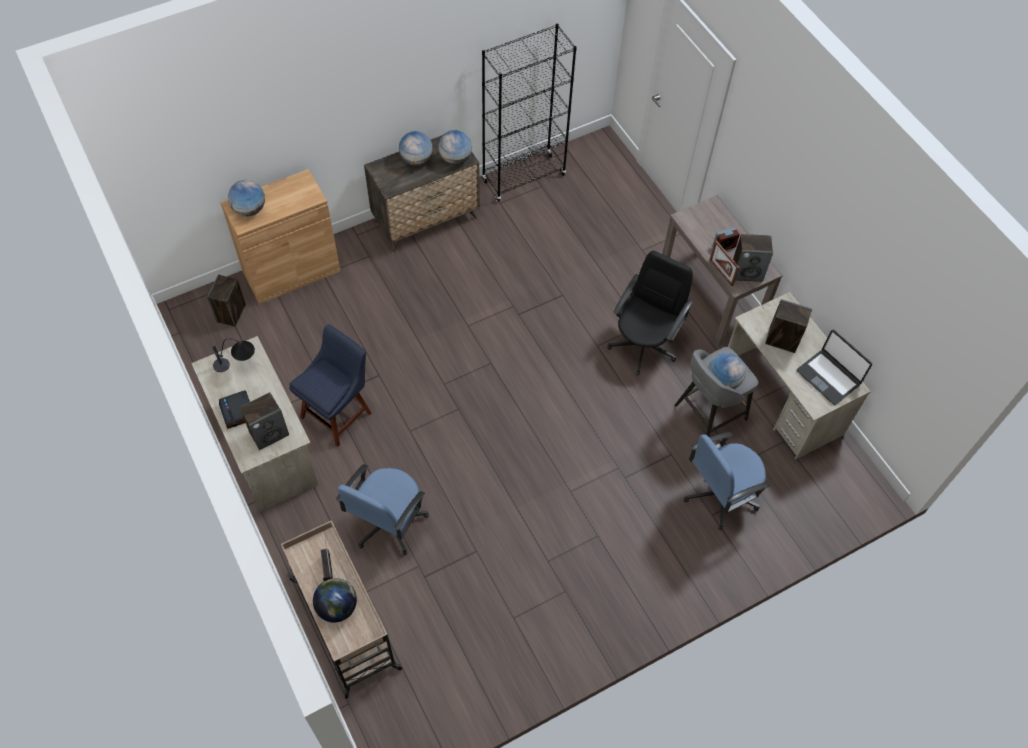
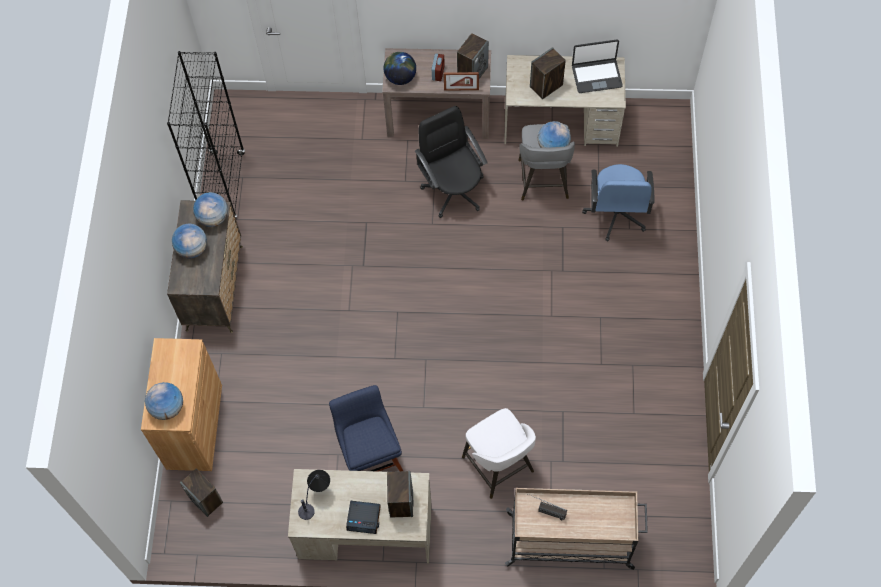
camera: 55 degrees left, 5 degrees up
globe [313,578,357,623] -> globe moved to [383,52,416,85]
blue office chair [336,464,429,555] -> white stool [462,408,536,499]

